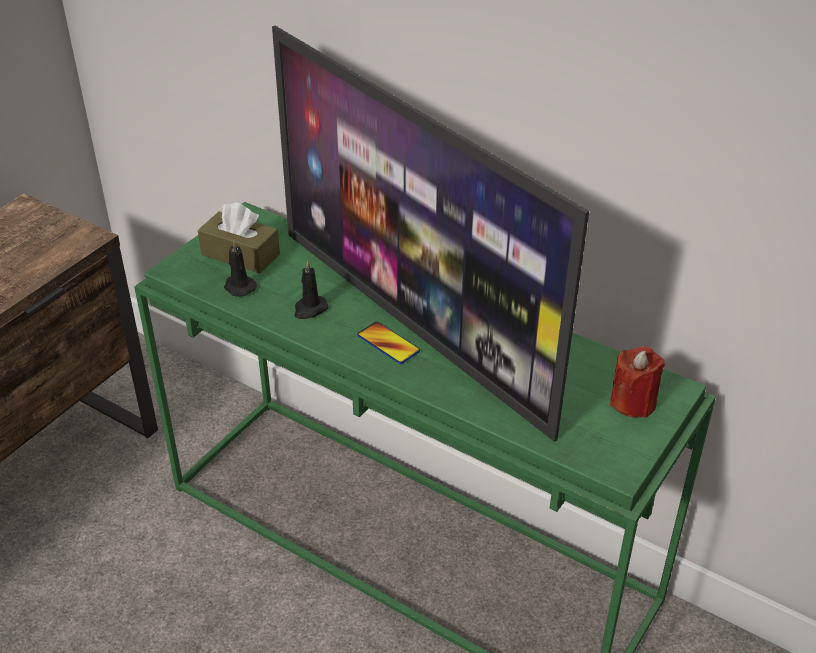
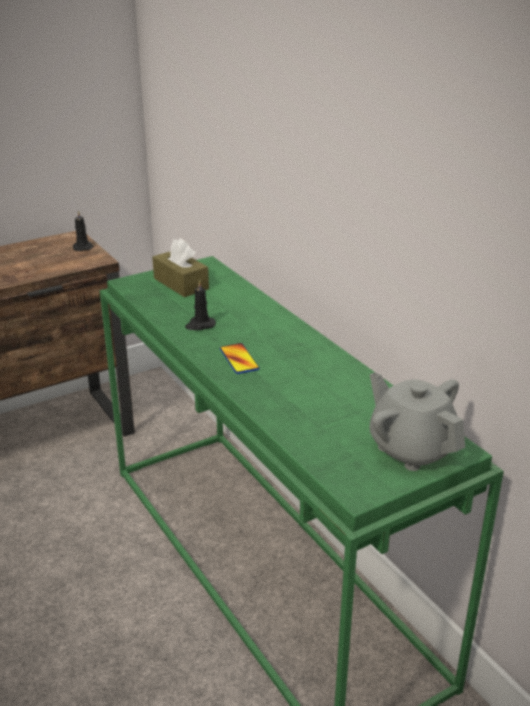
camera: 25 degrees right, 10 degrees down
black candle [224,240,257,297] -> black candle moved to [73,210,94,251]
television [272,26,589,442] -> none
red candle [610,346,665,418] -> grey teapot [369,372,465,471]

